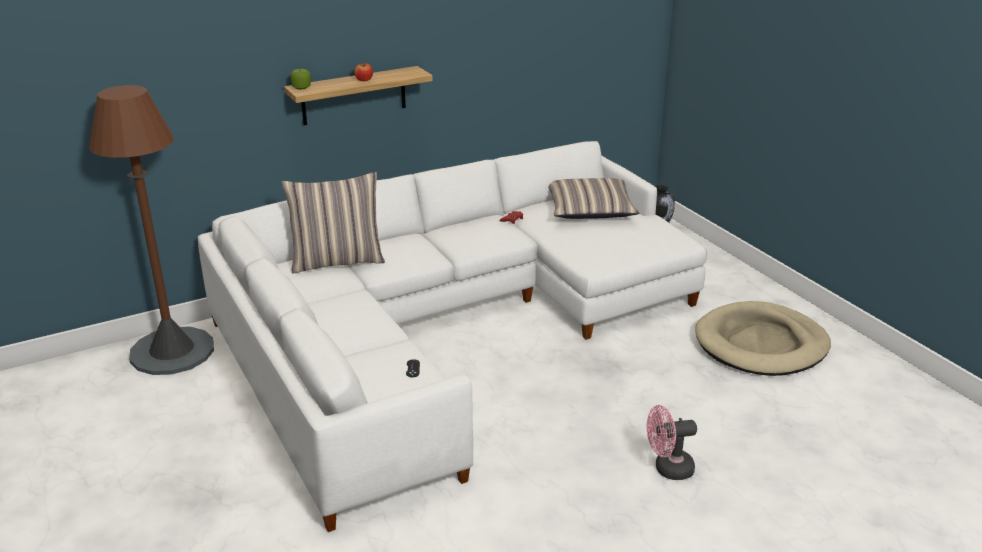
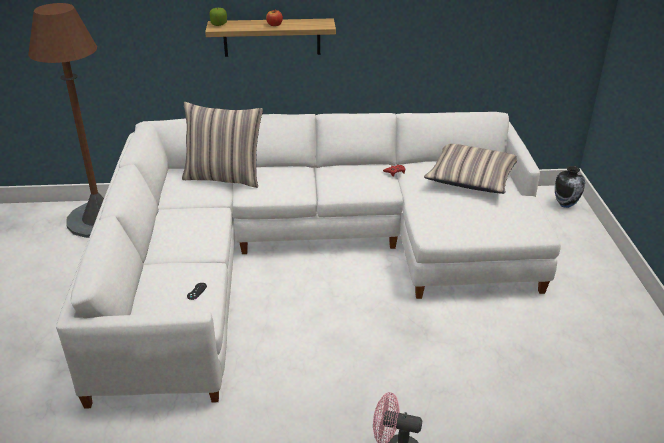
camera: 25 degrees right, 5 degrees up
beige dog bed [695,301,831,376] -> none

